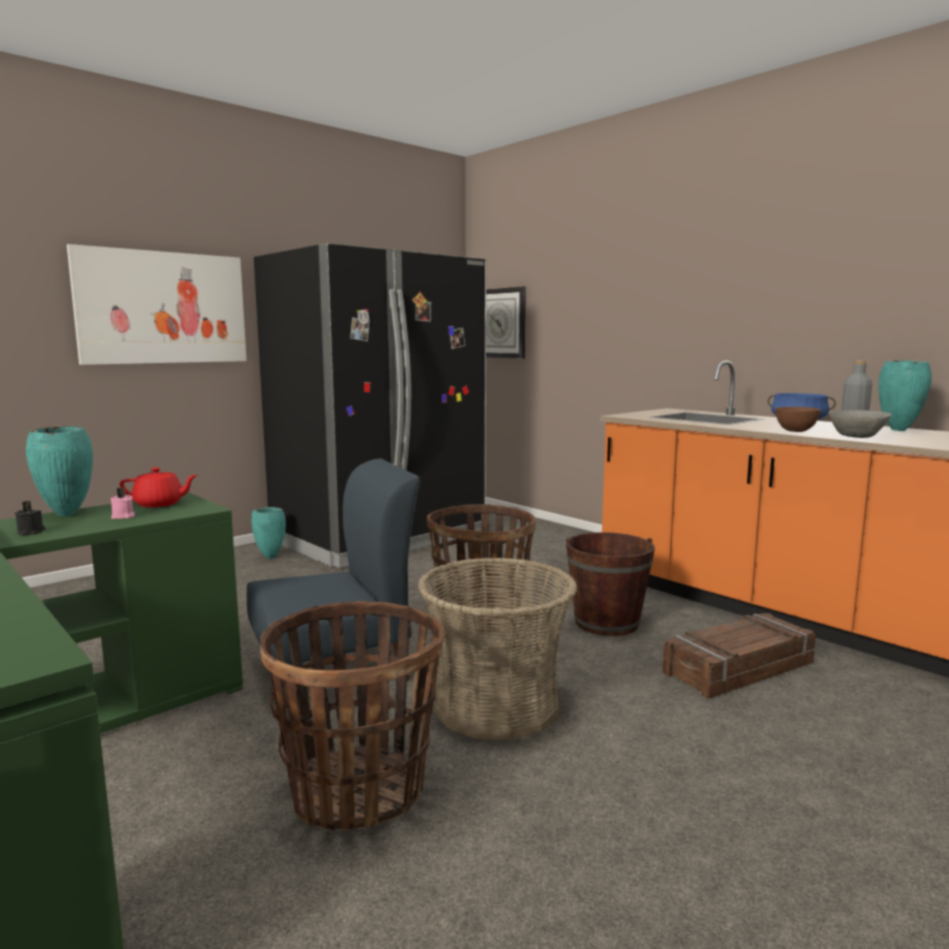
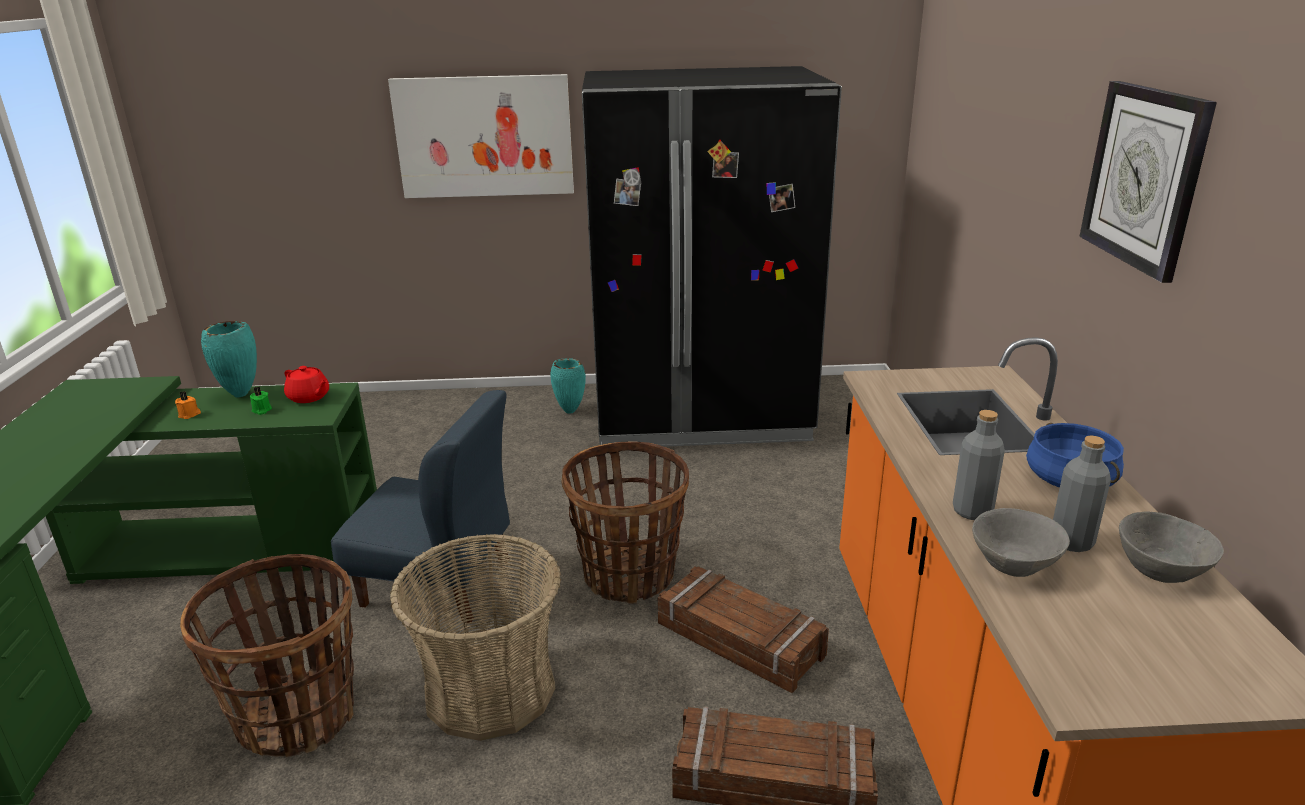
camera: 40 degrees right, 15 degrees up
black candle [15,501,46,535] -> orange candle [175,391,201,419]
pink candle [111,488,135,519] -> green candle [250,387,272,415]
wall clock [486,287,526,358] -> wall clock moved to [1079,81,1217,283]
brown bucket [566,532,655,636] -> crate [658,566,829,693]
brown bowl [775,407,821,432] -> grey bottle [953,410,1005,520]
turquoise vase [878,360,932,431] -> grey bowl [1119,511,1224,583]

